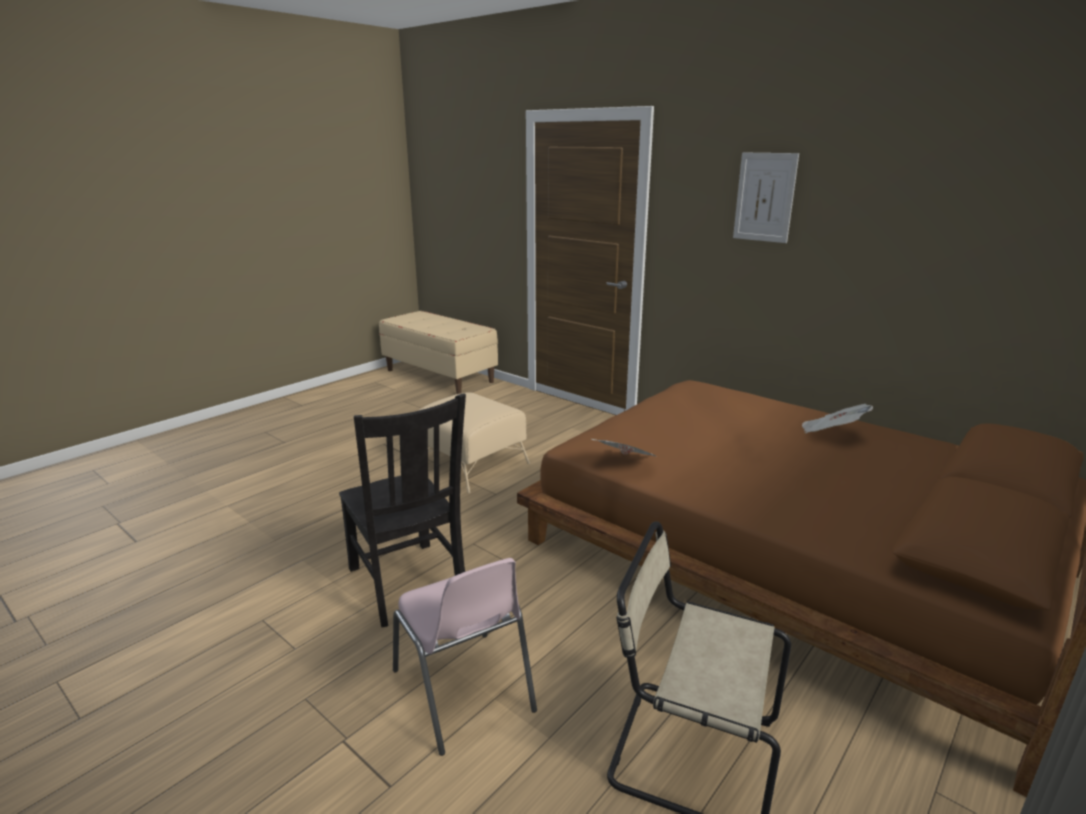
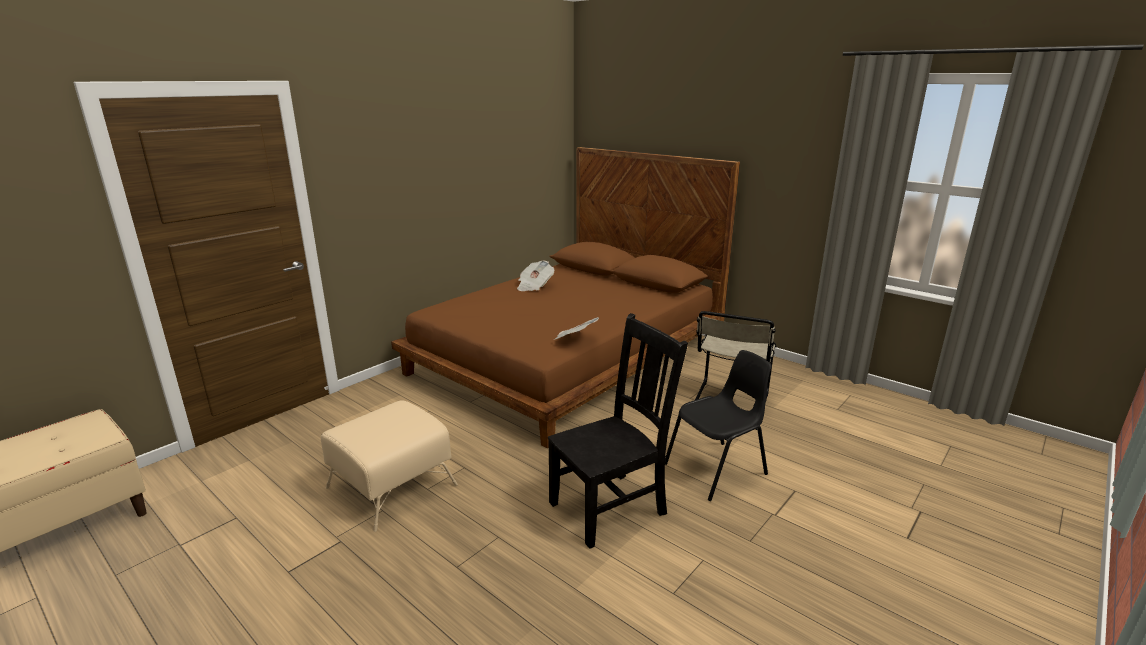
camera: 90 degrees left, 0 degrees up
pink chair [393,558,537,756] -> black chair [665,350,771,501]
picture [733,153,799,243] -> none

